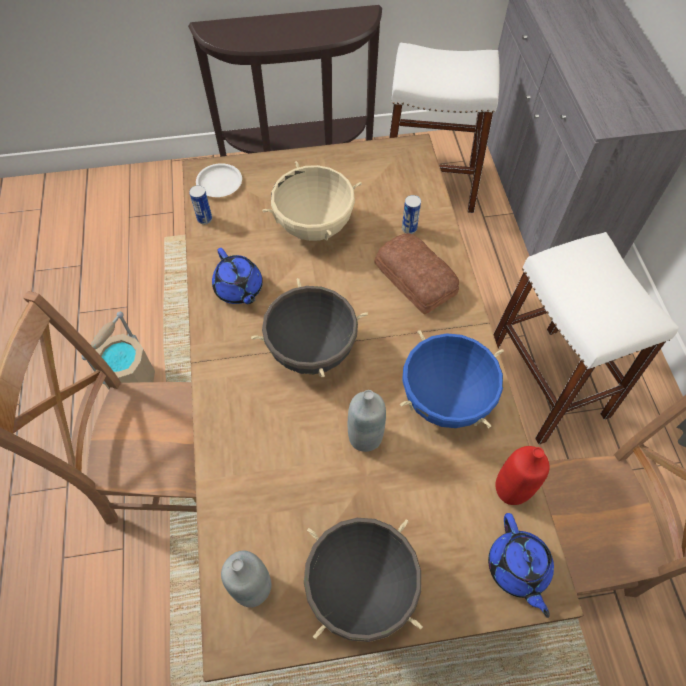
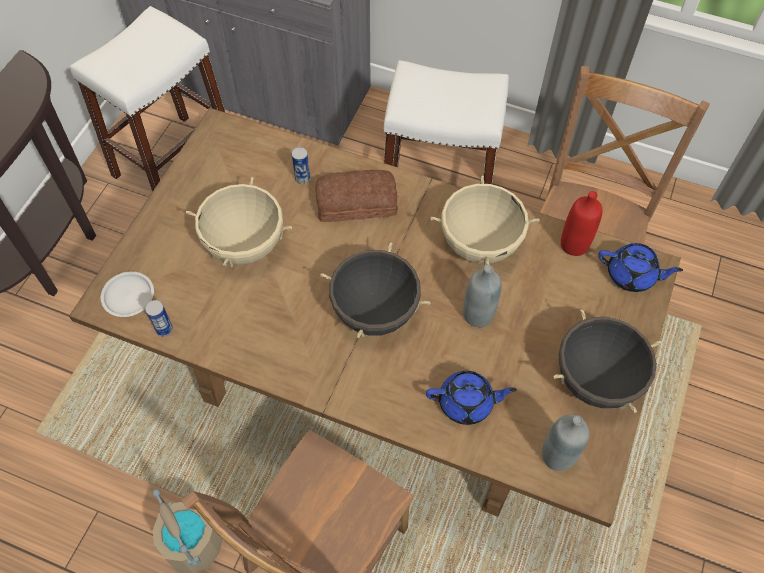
camera: 60 degrees left, 0 degrees up
blue teapot [212,248,263,304] -> blue teapot moved to [426,371,517,425]
blue cooking pot [400,330,504,428] -> beige cooking pot [431,175,540,267]

